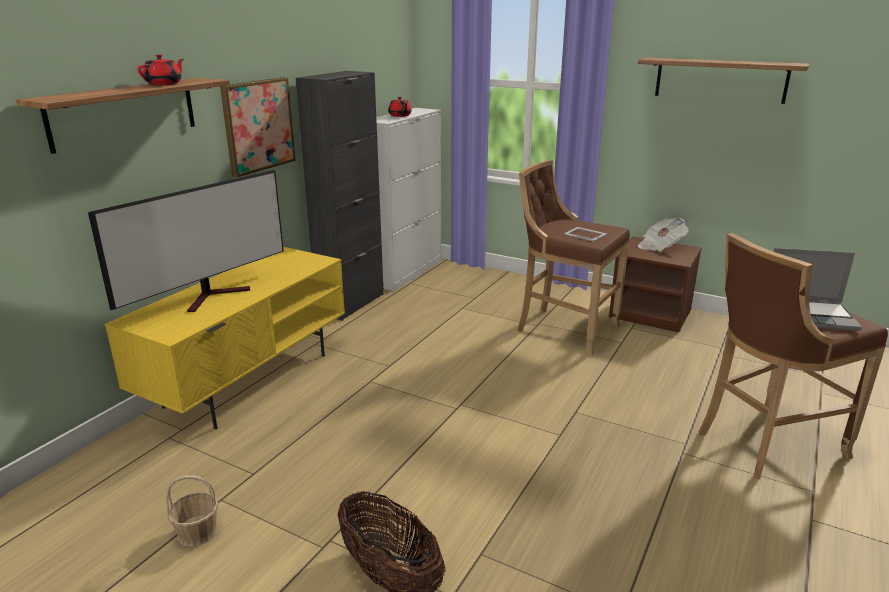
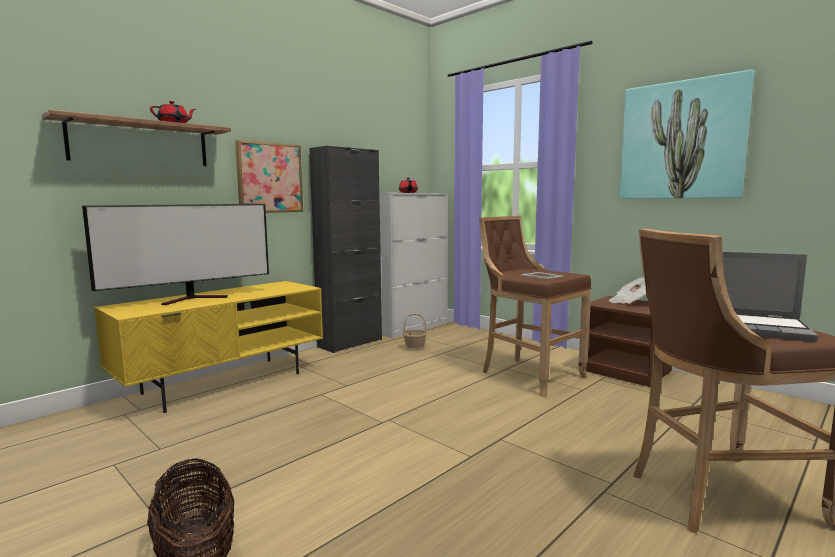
camera: 15 degrees right, 15 degrees down
basket [166,475,218,546] -> basket moved to [403,313,427,351]
shelf [638,57,809,104] -> picture [619,69,754,199]

